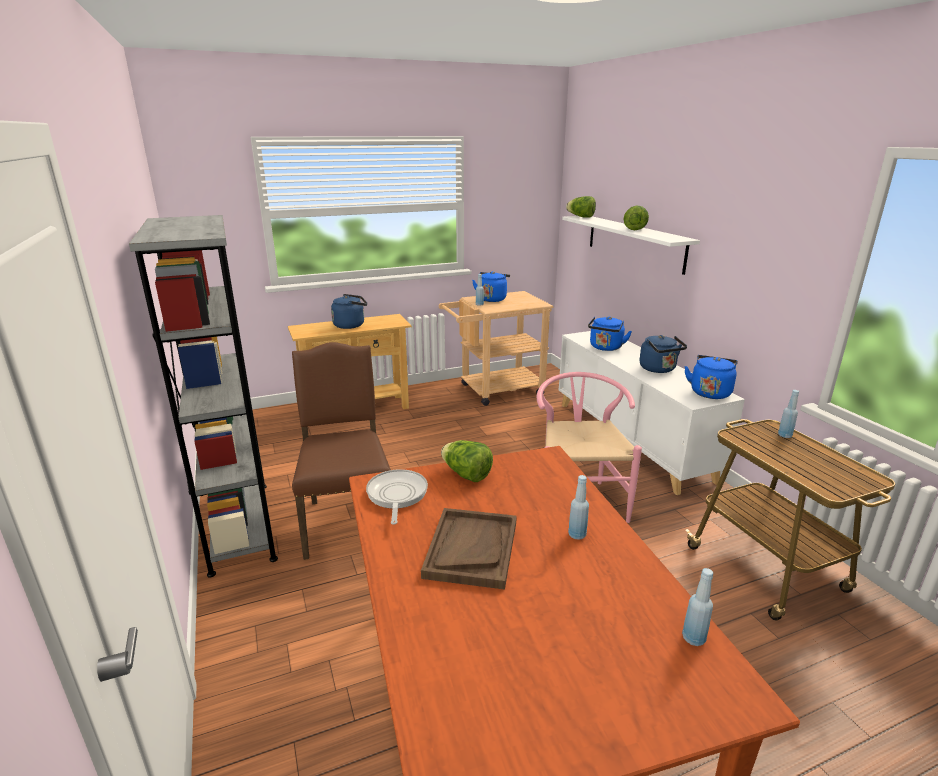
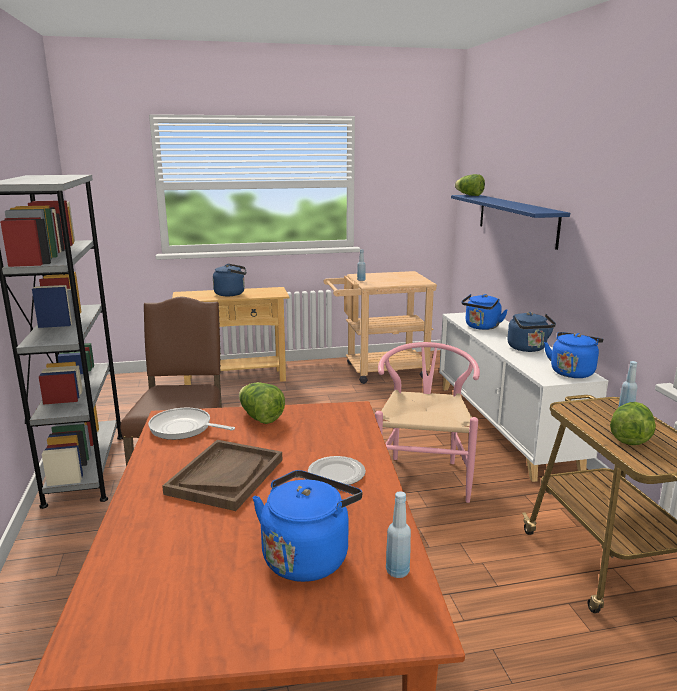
camera: 10 degrees right, 5 degrees down
frying pan [366,469,428,525] -> frying pan turned 75 degrees counterclockwise [148,408,235,440]
blue kettle [472,271,510,302] -> blue kettle moved to [253,470,362,582]
white shelf [562,216,700,275] -> blue shelf [451,195,570,250]
blue bottle [568,475,589,540] -> plate [308,456,366,485]
lettuce [624,205,649,230] -> lettuce moved to [610,402,656,445]

